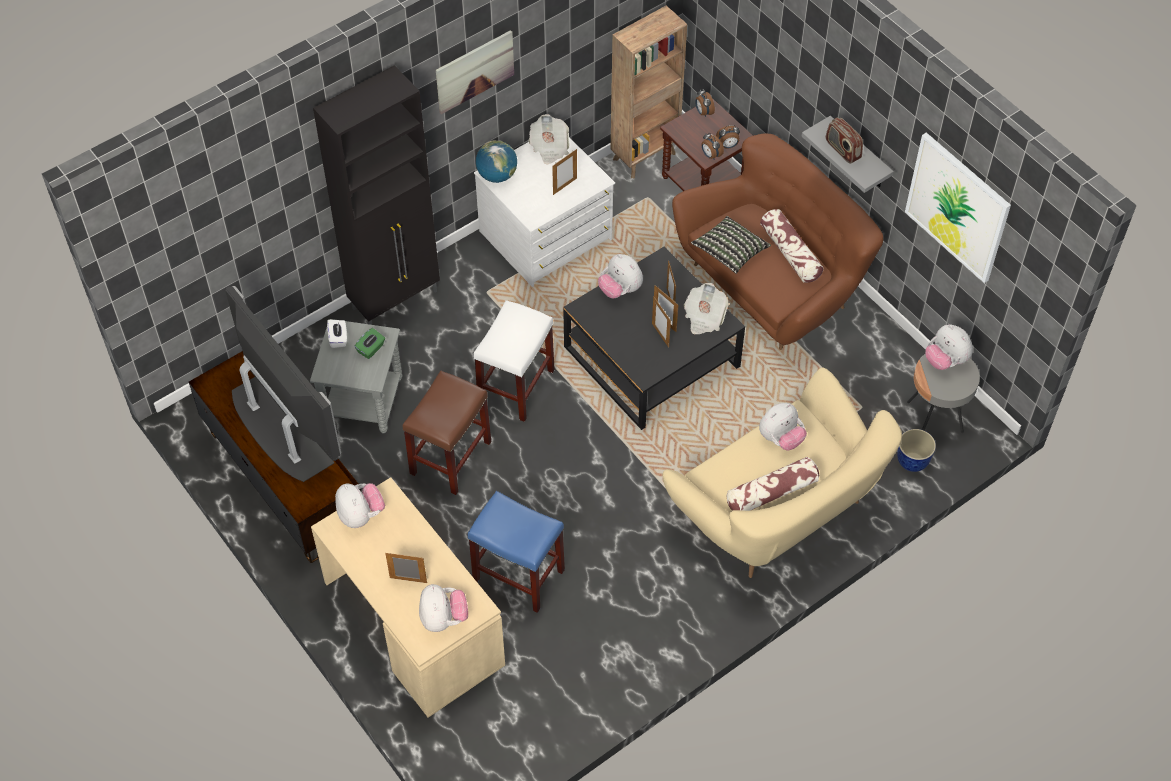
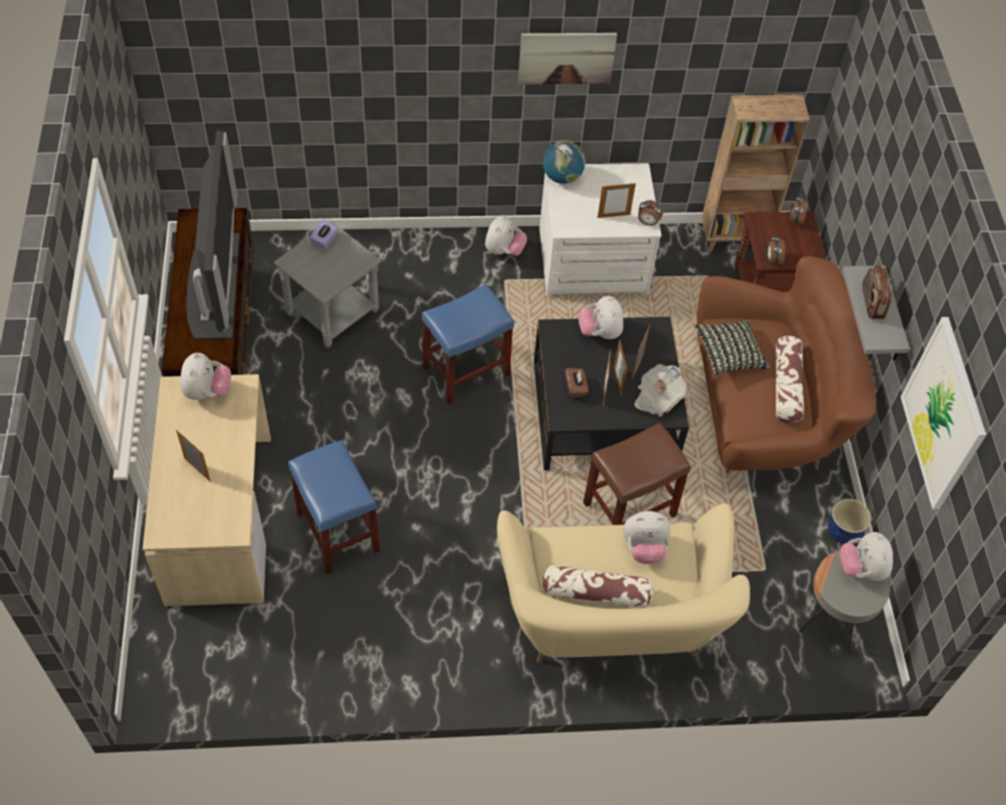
camera: 30 degrees right, 0 degrees up
black cabinet [313,65,440,325] -> none
white tissue box [327,320,347,348] -> purple tissue box [310,219,338,250]
green tissue box [354,328,385,359] -> none
brown stool [403,371,491,495] -> brown stool moved to [583,423,691,525]
plush toy [419,584,468,632] -> plush toy moved to [485,215,527,256]
white stool [473,300,555,422] -> blue stool [421,284,514,405]
newspaper [529,114,570,165] -> none
alarm clock [716,125,740,149] -> alarm clock moved to [638,200,663,226]
planter [897,429,936,472] -> planter moved to [828,499,871,544]
none -> brown tissue box [565,368,588,398]

